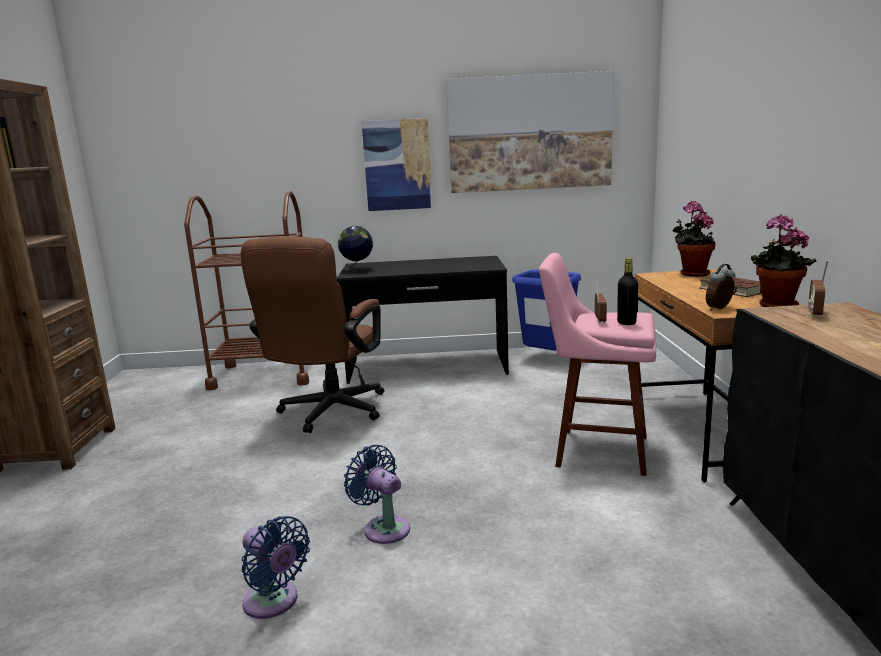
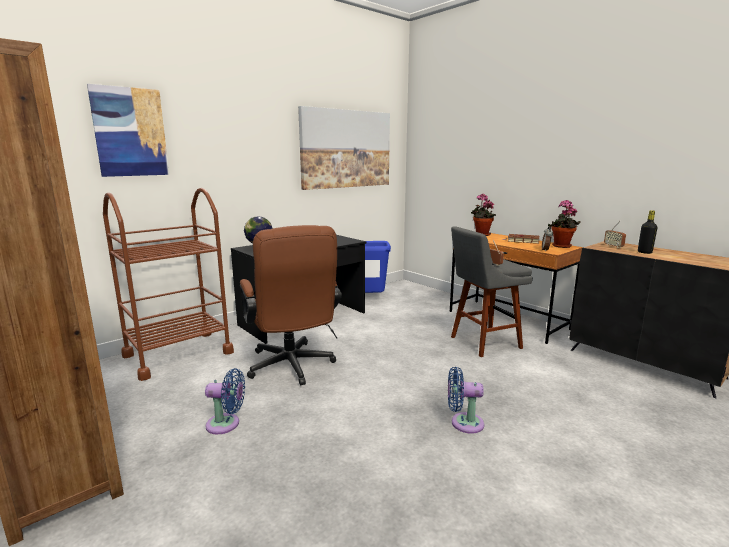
camera: 40 degrees left, 0 degrees up
blue fan [242,516,310,619] -> blue fan moved to [205,368,245,434]
picture [361,118,432,211] -> picture moved to [87,84,169,177]
pink stool [539,253,656,476] -> grey stool [451,226,533,357]
black bottle [617,258,638,325] -> black bottle moved to [638,210,658,254]

